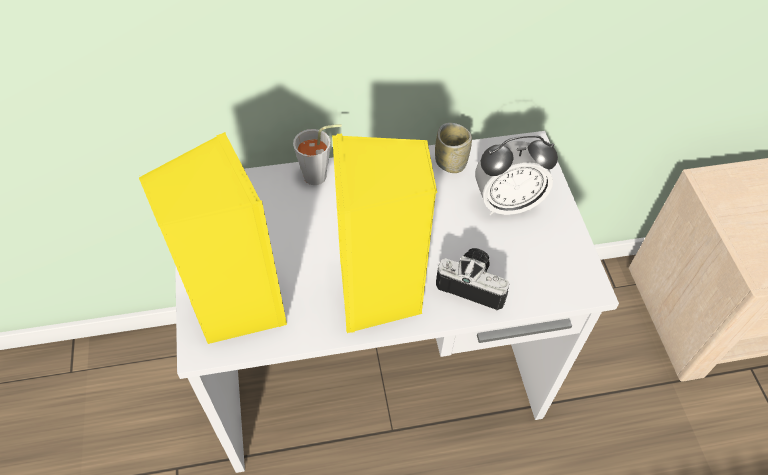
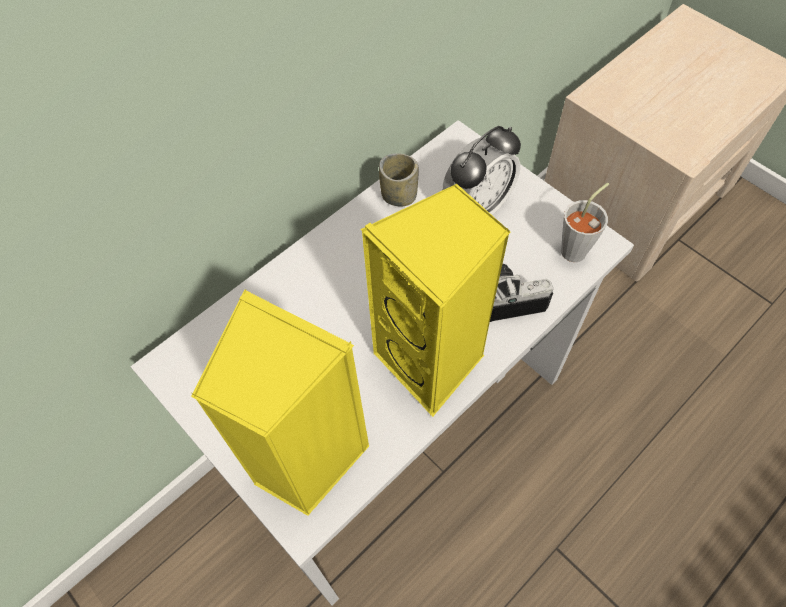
camera: 30 degrees left, 5 degrees up
grey cup [293,124,342,185] -> grey cup moved to [561,182,609,262]

